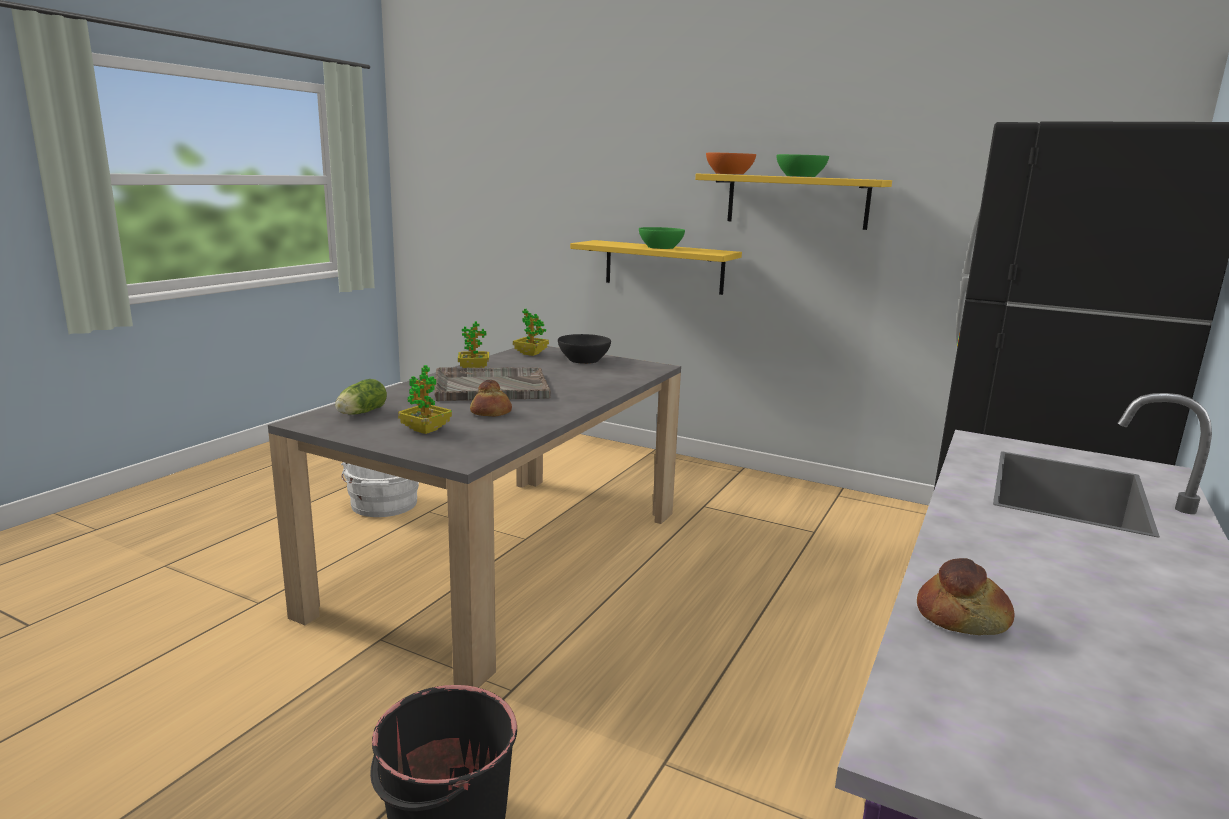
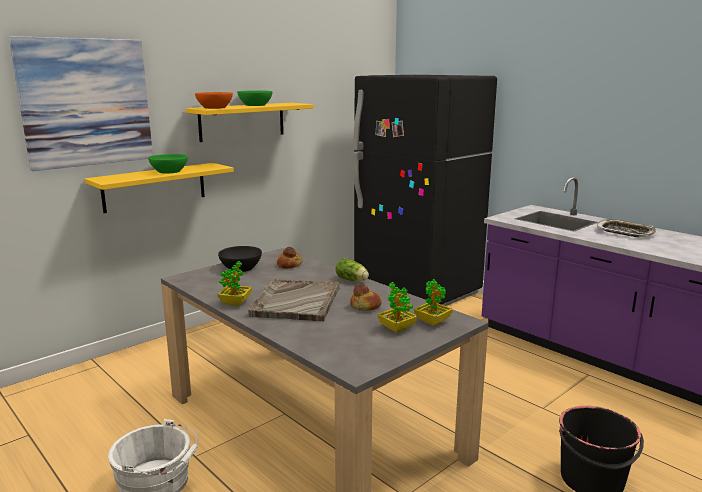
camera: 70 degrees left, 0 degrees up
lettuce [335,379,387,415] -> lettuce moved to [335,258,369,281]
potted plant [513,309,549,356] -> potted plant moved to [414,279,453,326]
bread [917,558,1015,635] -> bread moved to [277,247,303,269]
none -> picture [9,36,153,171]
none -> tray [597,219,656,237]

